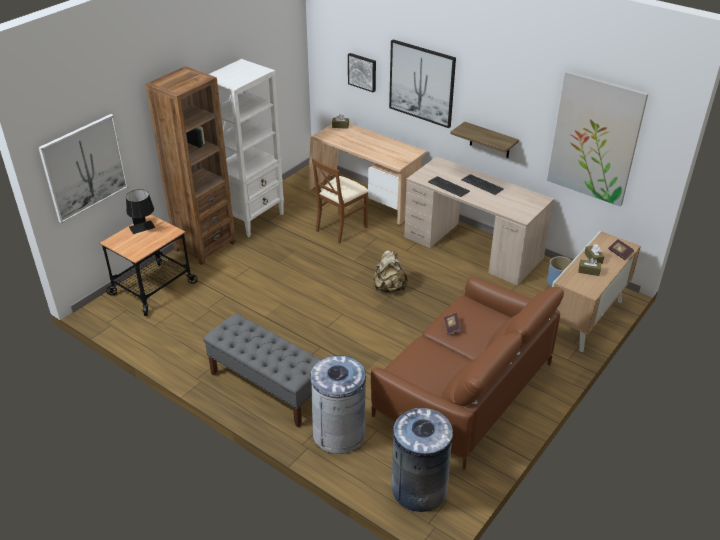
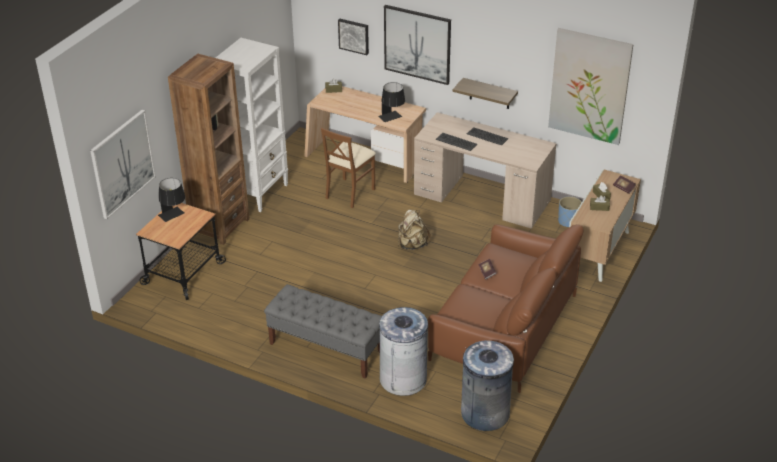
camera: 10 degrees left, 0 degrees up
none -> black table lamp [378,82,405,122]

